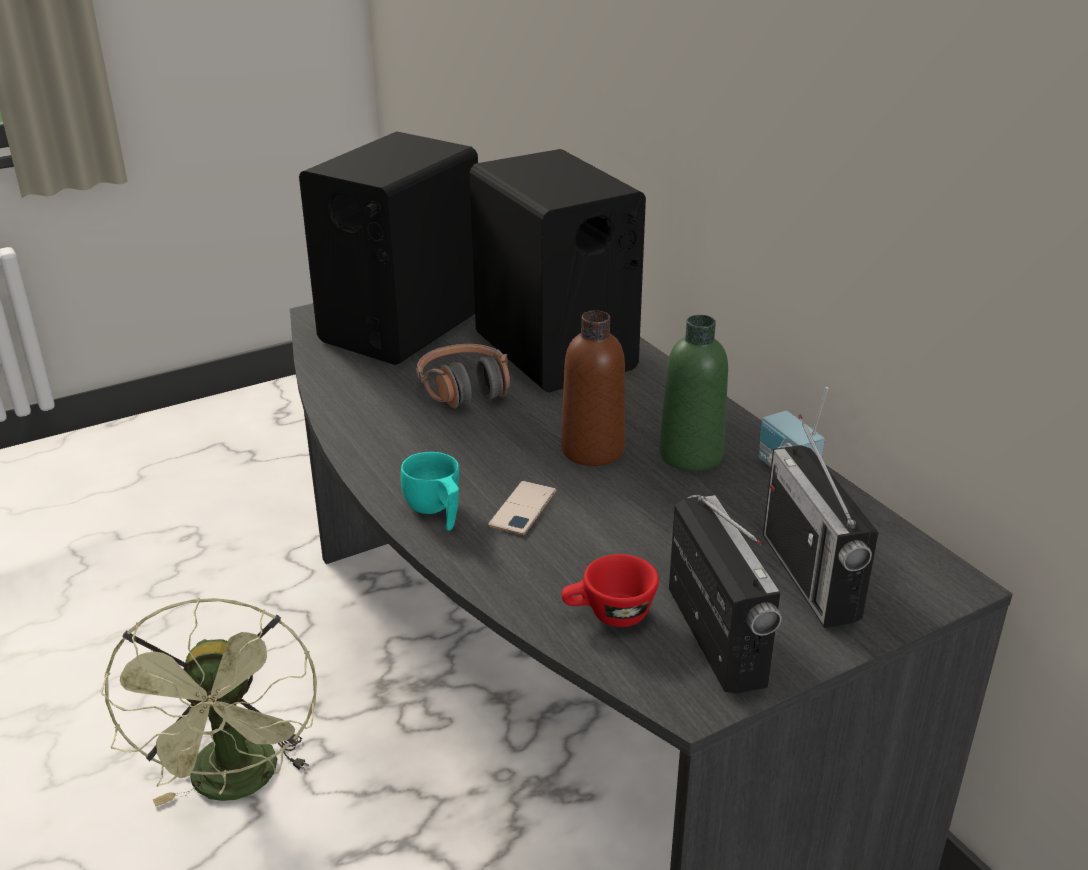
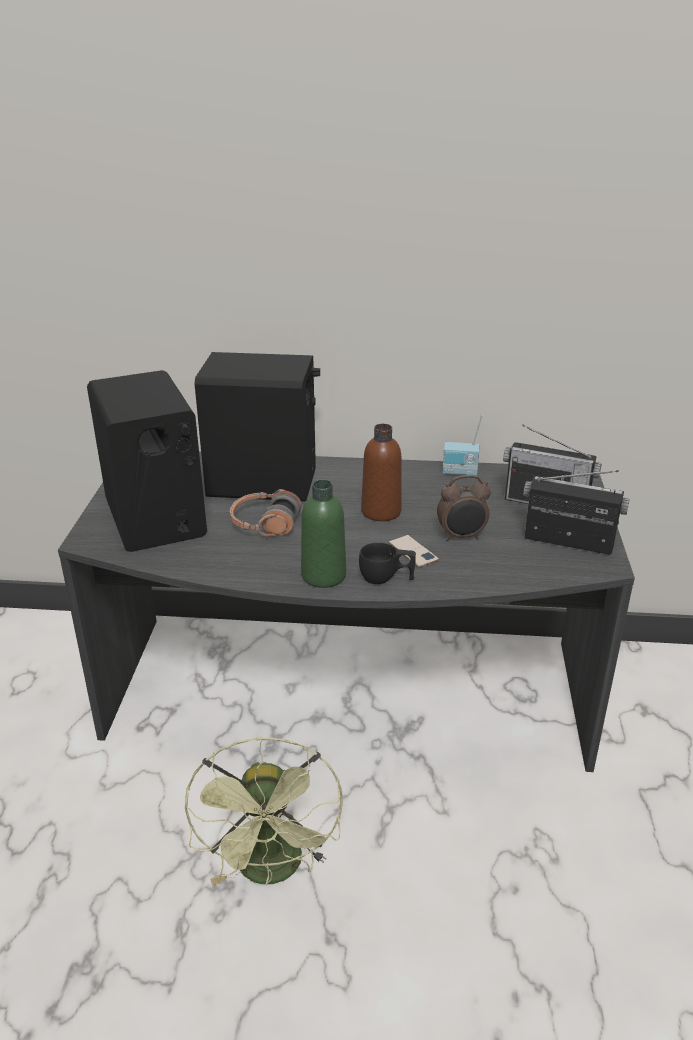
camera: 55 degrees left, 0 degrees up
green fan [100,598,317,807] -> green fan turned 60 degrees clockwise [185,737,343,885]
turquoise cup [401,452,459,531] -> black cup [359,543,416,584]
red cup [561,554,659,627] -> none
green bottle [659,315,728,471] -> green bottle moved to [301,480,346,588]
none -> alarm clock [437,475,491,541]

